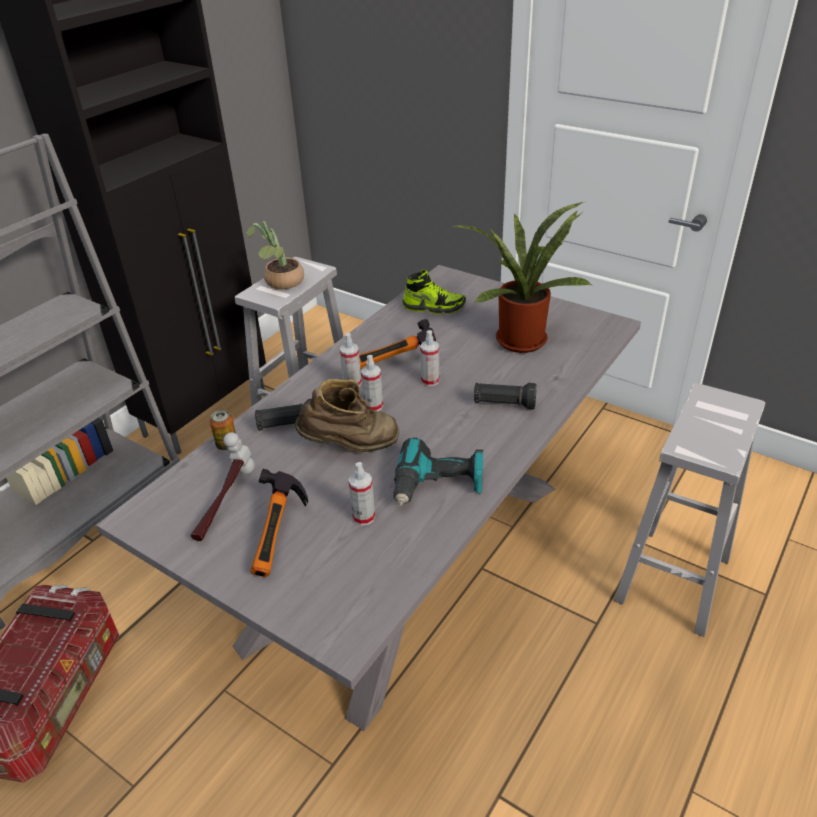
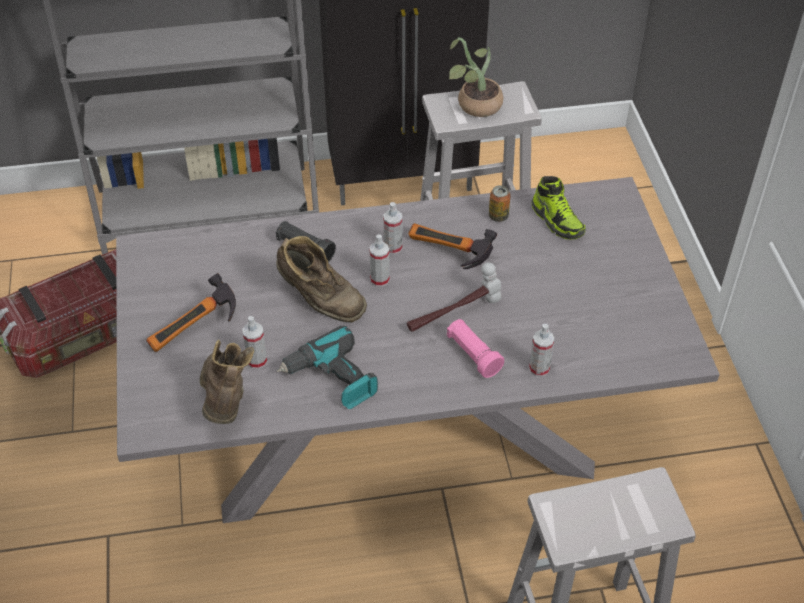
camera: 45 degrees right, 10 degrees up
hammer [191,432,255,541] -> hammer moved to [407,262,502,332]
can [210,410,236,450] -> can moved to [489,185,511,222]
spray bottle [420,330,439,386] -> spray bottle moved to [529,324,554,377]
potted plant [451,202,593,353] -> none
black flashlight [474,383,537,409] -> pink flashlight [447,319,504,378]
none -> brown boot [200,340,254,424]

